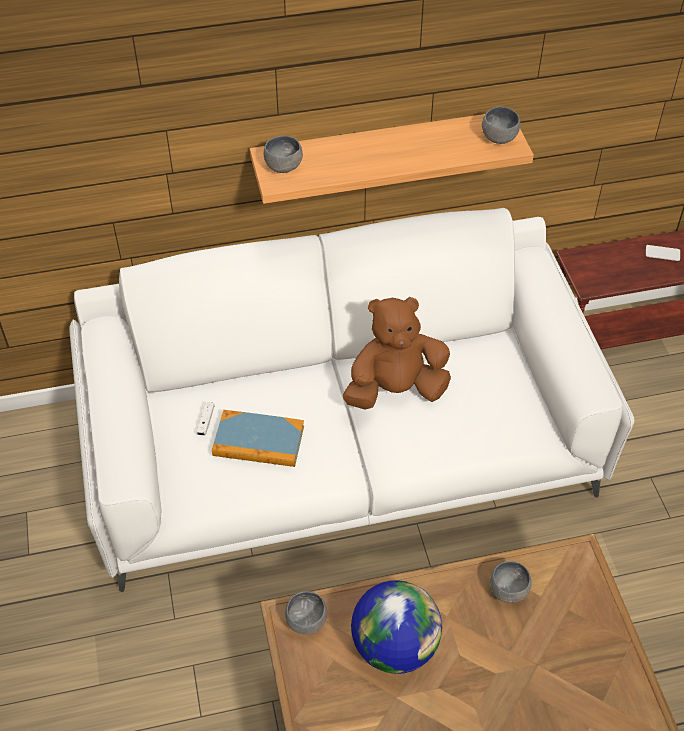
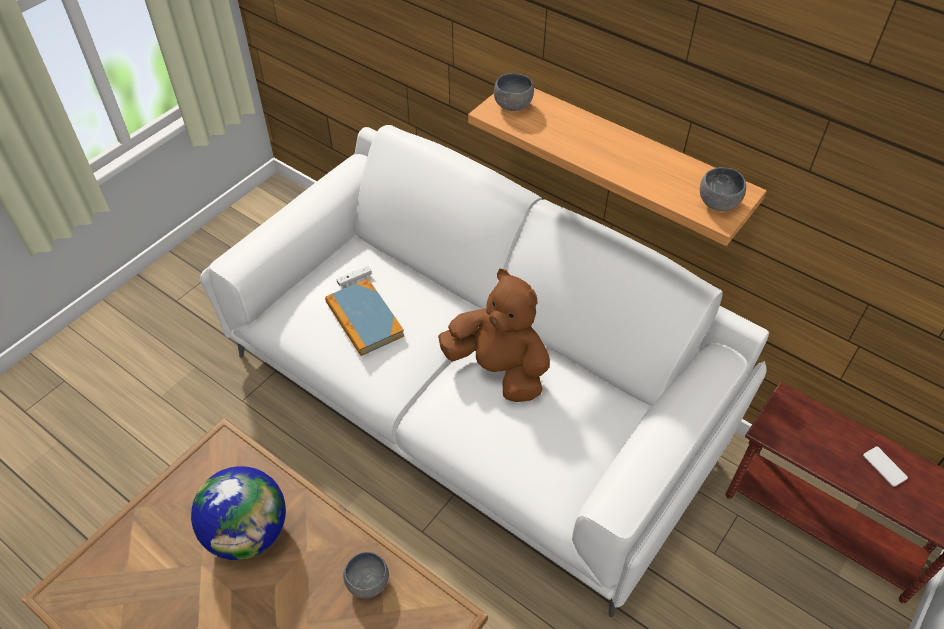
camera: 50 degrees right, 0 degrees up
grey bowl [285,591,327,635] -> none

